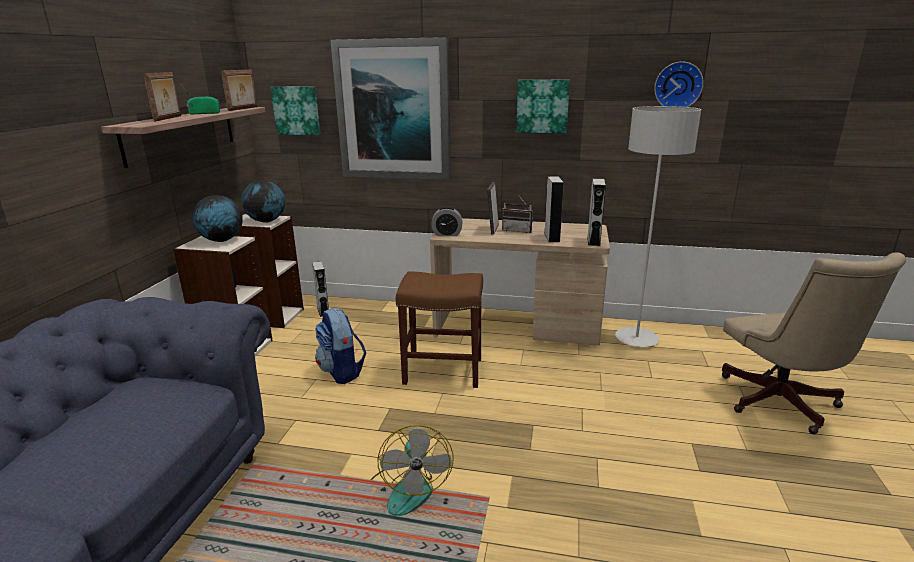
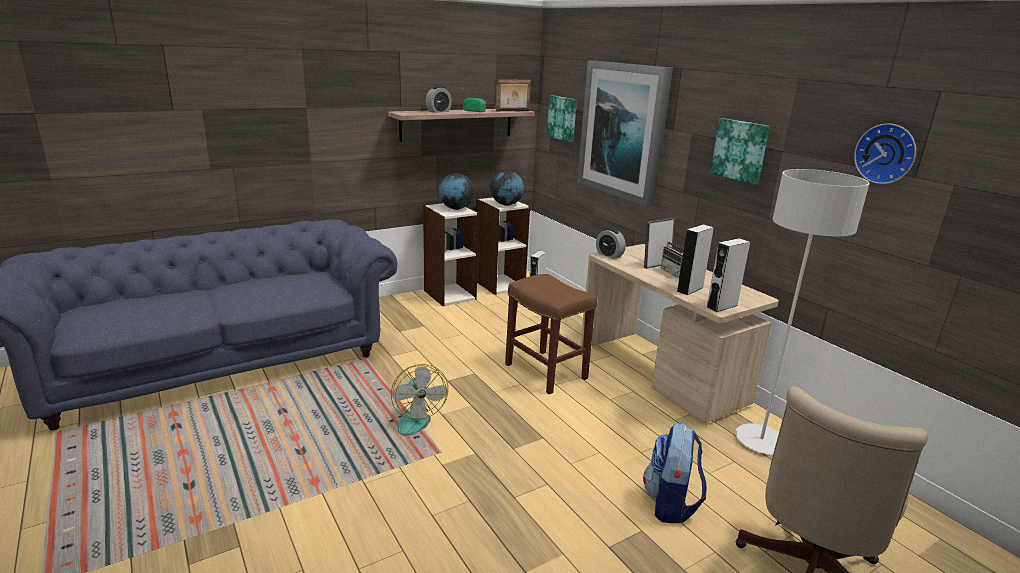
camera: 45 degrees right, 0 degrees up
picture frame [143,72,181,122] -> alarm clock [425,86,452,113]
backpack [315,308,366,384] -> backpack moved to [643,423,706,523]
fan [370,425,453,516] -> fan turned 60 degrees counterclockwise [389,364,448,436]

